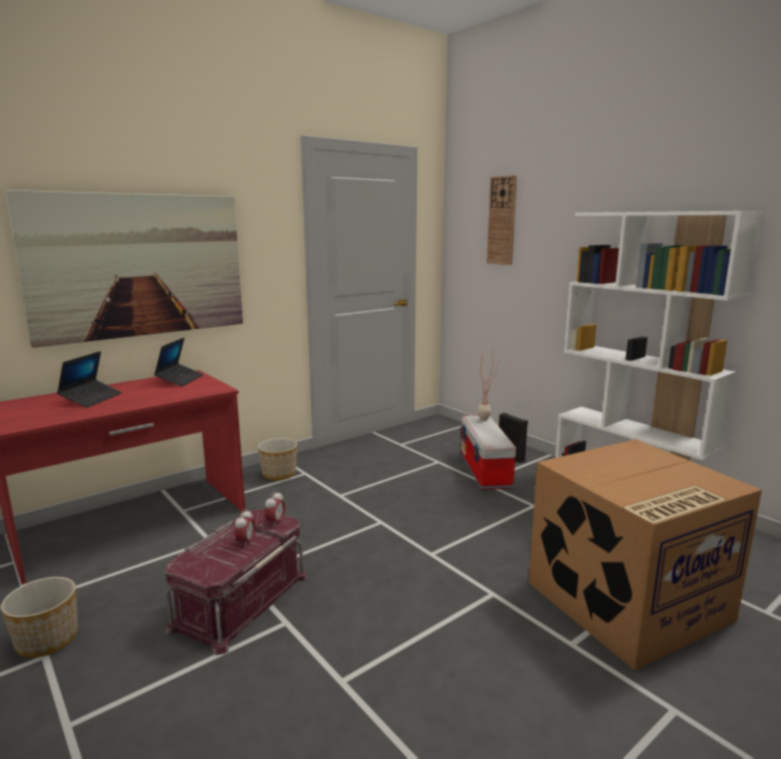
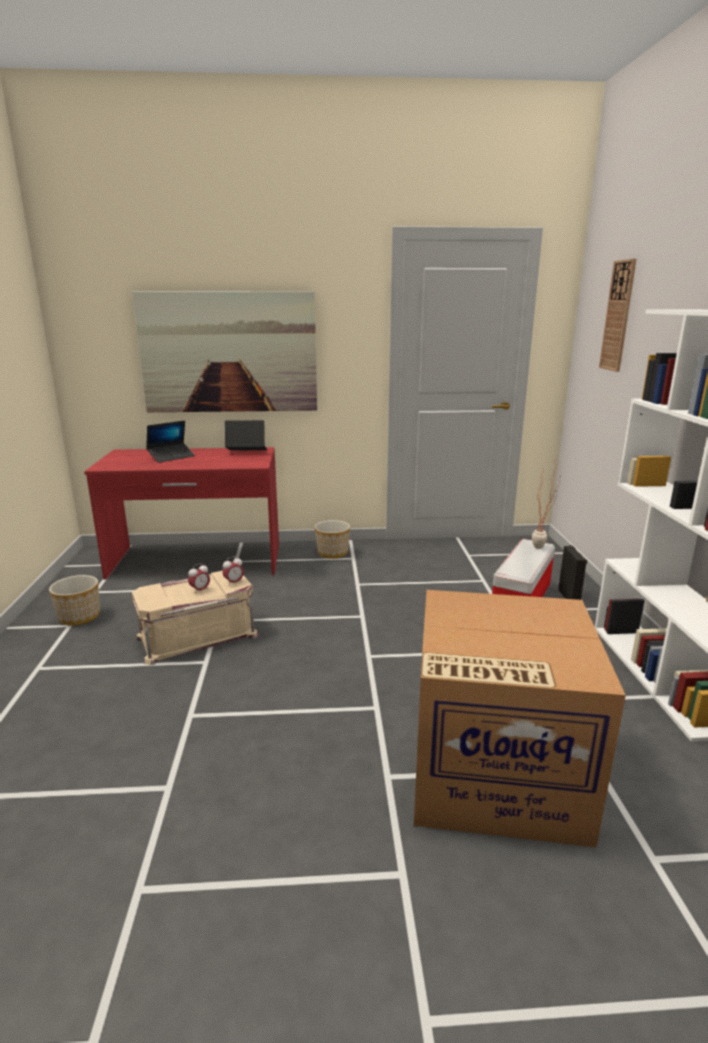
camera: 35 degrees right, 5 degrees up
laptop [154,338,203,387] -> laptop turned 135 degrees counterclockwise [225,420,267,451]
red storage box [165,509,308,655] -> beige storage box [132,571,259,665]

